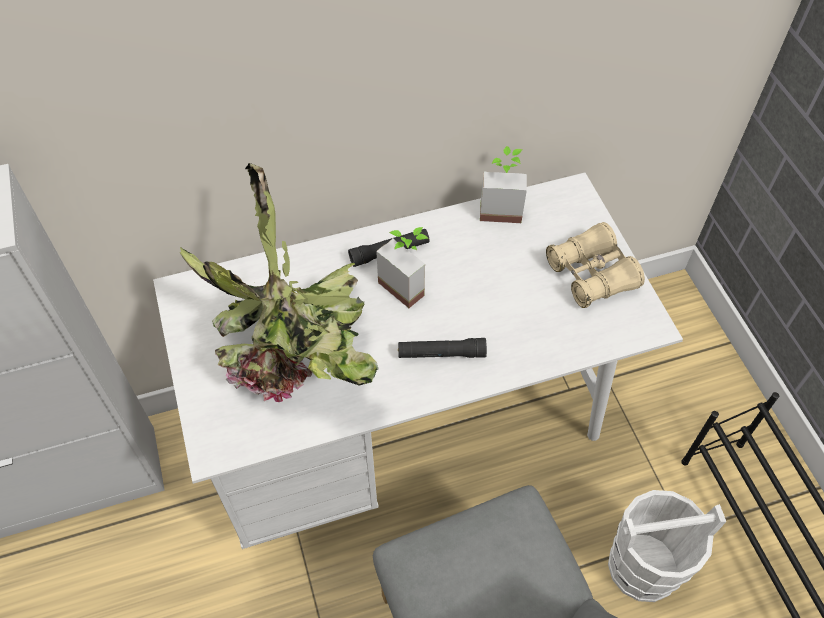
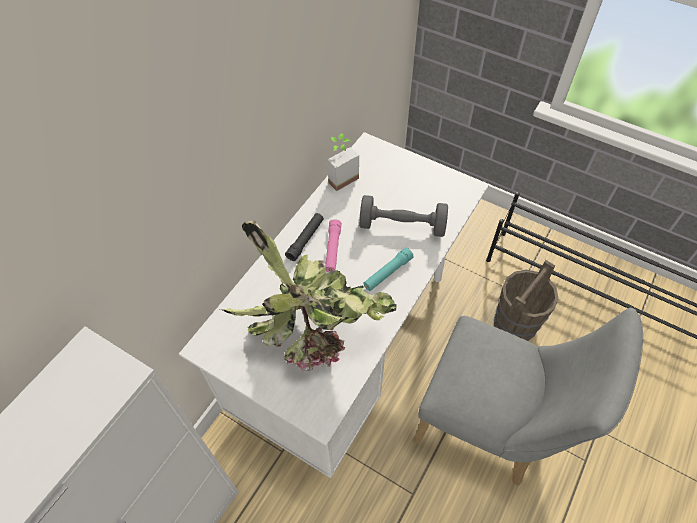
camera: 40 degrees left, 0 degrees up
potted plant [376,227,428,308] -> pink flashlight [326,219,342,272]
black flashlight [398,338,487,358] -> turquoise flashlight [363,248,414,291]
beige binoculars [546,222,645,308] -> none
white bucket [608,490,726,602] -> brown bucket [494,260,559,341]
none -> grey dumbbell [359,195,448,237]

